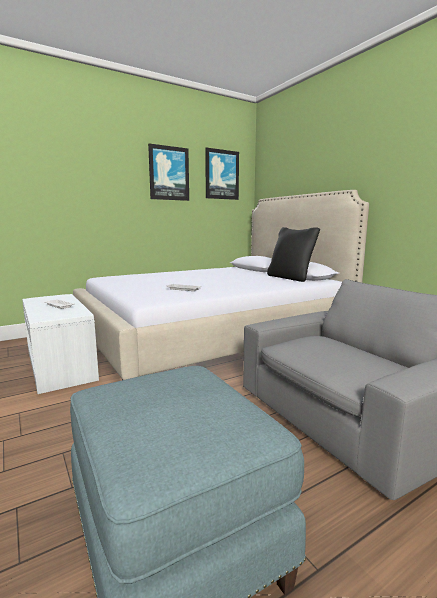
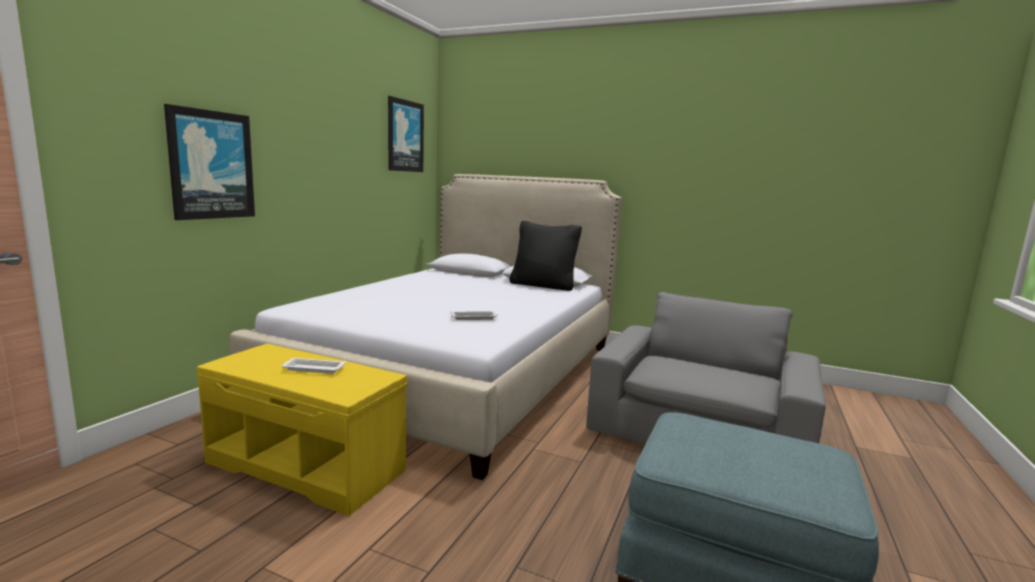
camera: 35 degrees left, 0 degrees up
white bench [22,294,99,394] -> yellow bench [197,344,407,516]
picture [148,143,189,201] -> picture moved to [164,104,255,220]

